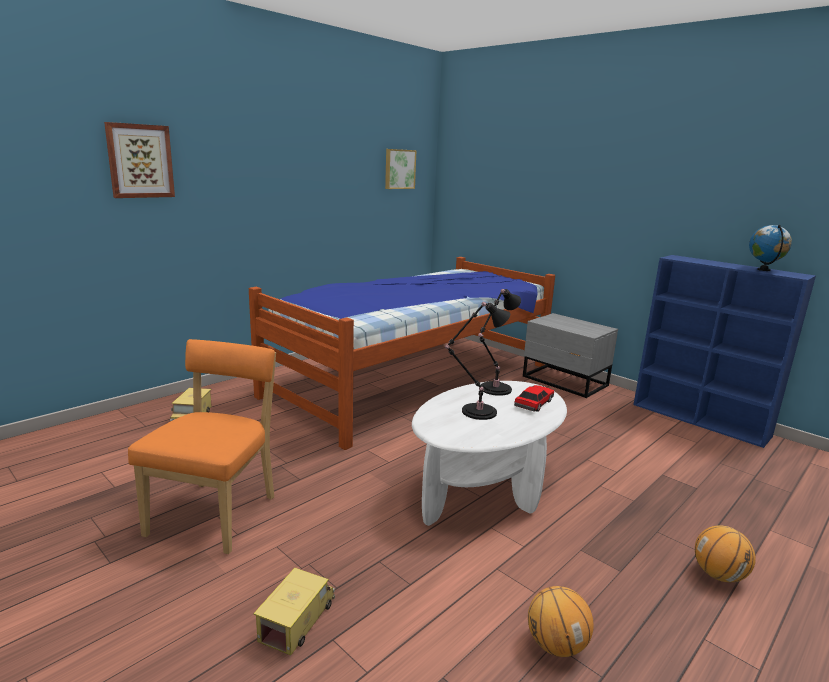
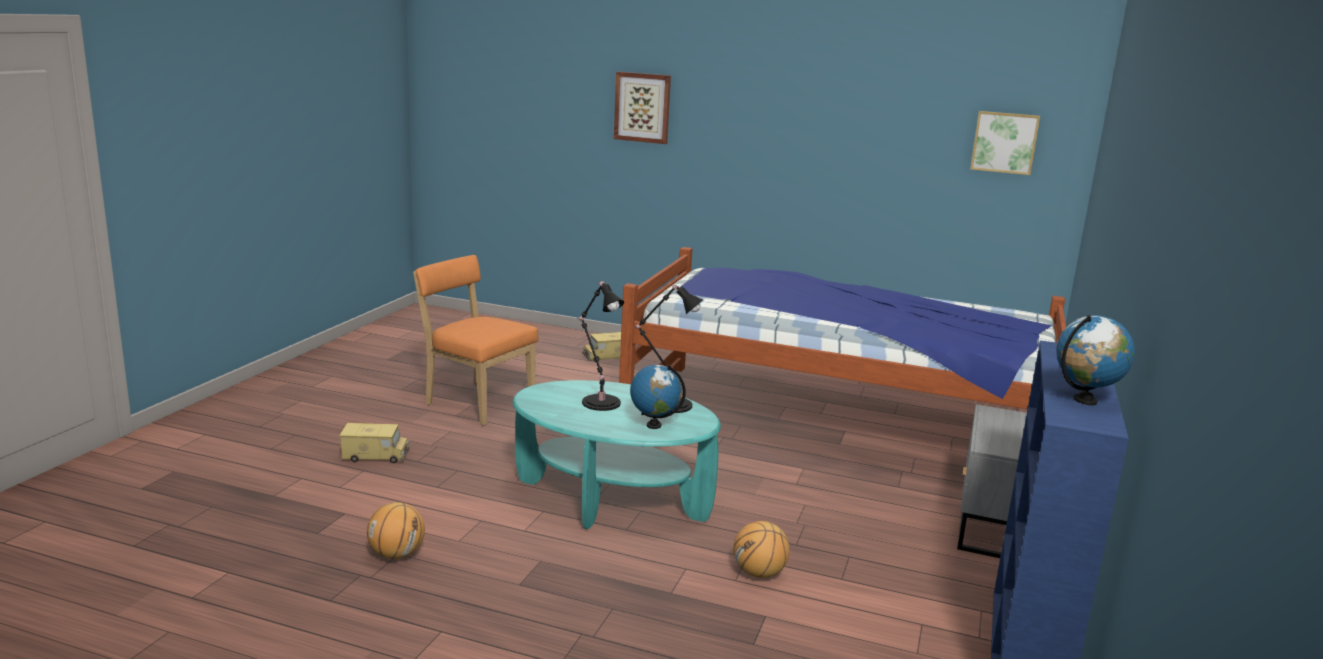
camera: 65 degrees right, 0 degrees up
orange chair [128,339,276,554] -> orange chair turned 135 degrees counterclockwise [413,255,539,426]
white coffee table [412,381,567,526] -> turquoise coffee table [513,380,721,529]
toy car [514,385,554,412] -> globe [630,365,686,429]
basketball [695,525,756,582] -> basketball moved to [733,521,790,578]

